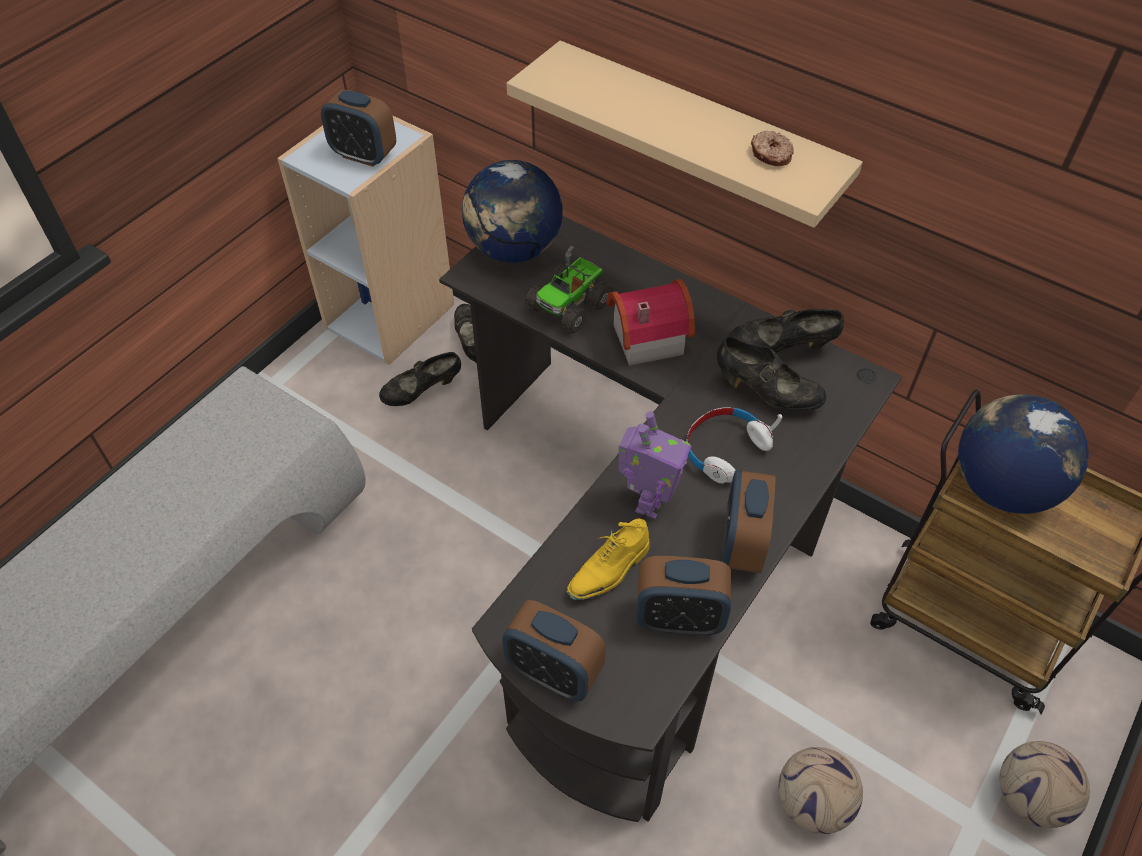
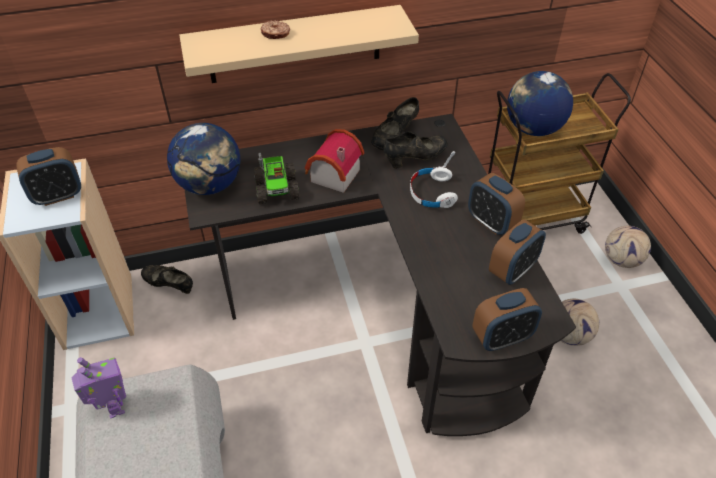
camera: 50 degrees left, 5 degrees down
black shoe [379,352,461,406] -> none
yellow shoe [567,518,649,600] -> none
toy robot [619,411,691,519] -> toy robot moved to [71,357,126,419]
donut [751,131,794,166] -> donut moved to [261,21,290,39]

